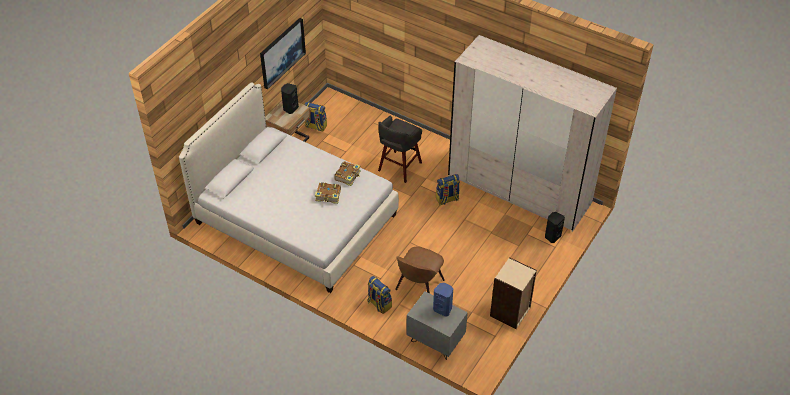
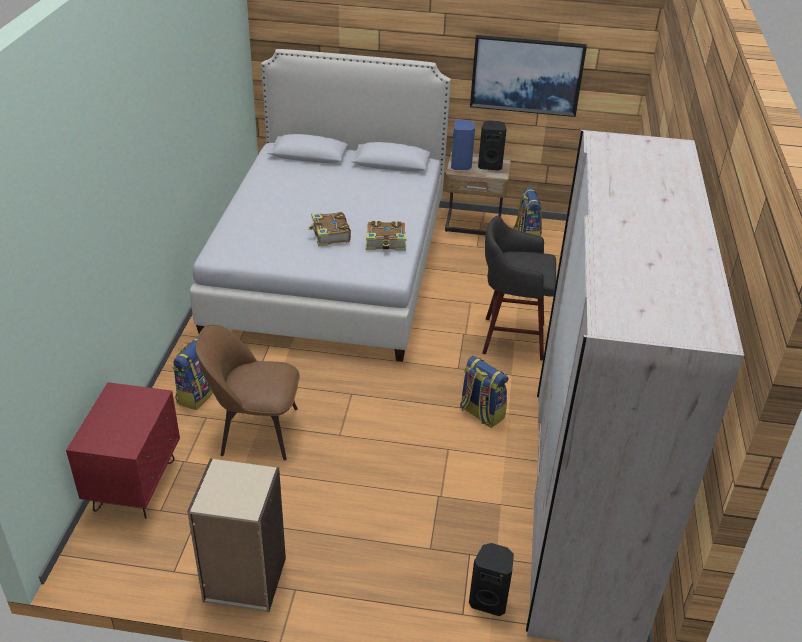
camera: 65 degrees right, 10 degrees down
grey nightstand [406,291,468,360] -> red nightstand [66,382,180,519]
blue speaker [433,283,453,317] -> blue speaker moved to [451,119,475,170]

